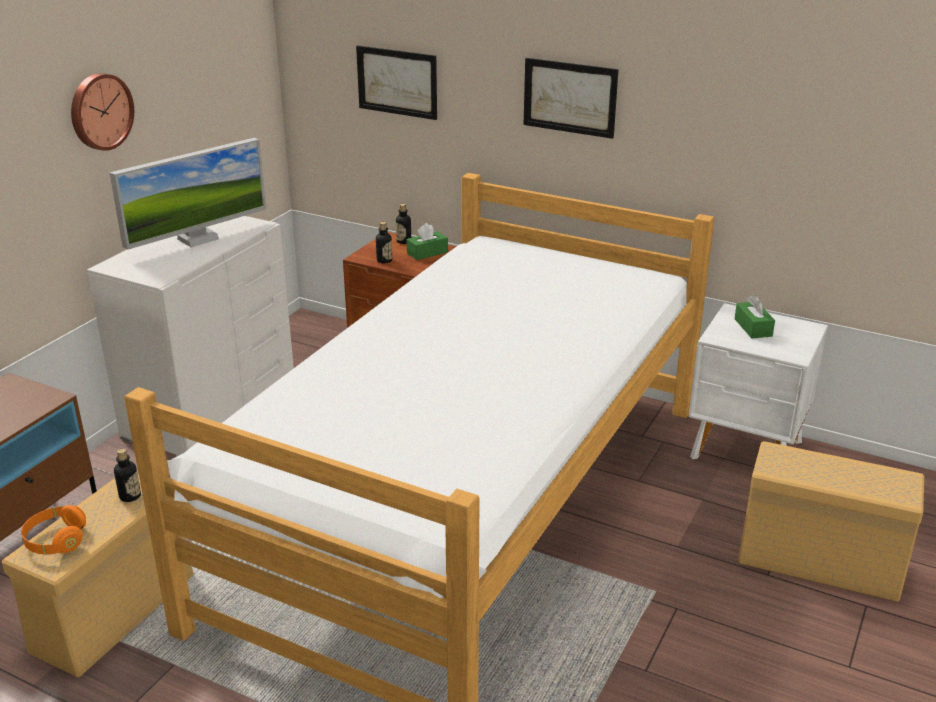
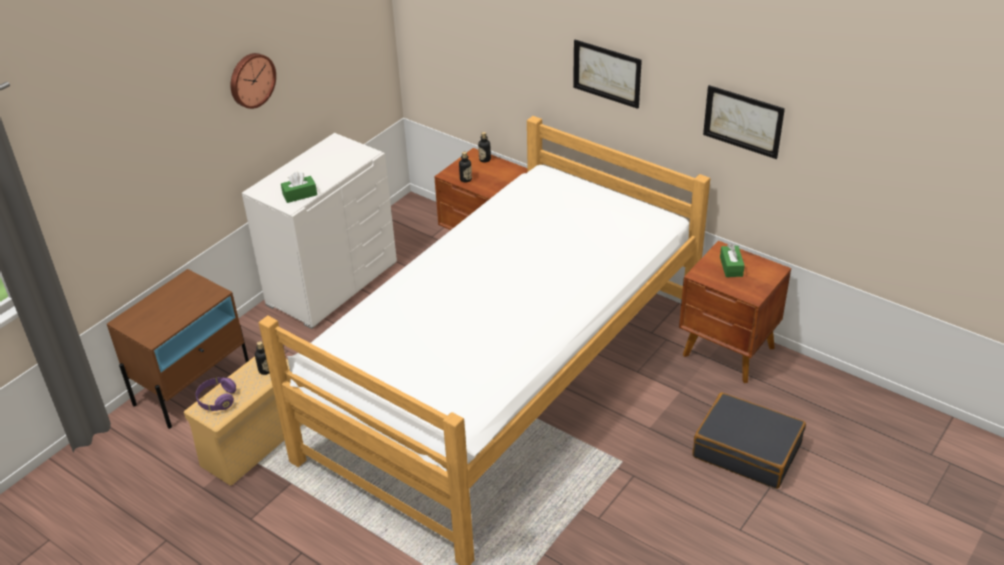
camera: 10 degrees right, 10 degrees up
orange headphones [21,505,86,555] -> purple headphones [196,377,236,411]
monitor [109,138,266,250] -> none
picture [356,45,437,120] -> picture moved to [703,85,785,159]
green tissue box [407,223,448,260] -> green tissue box moved to [281,172,317,203]
white nightstand [689,303,828,459] -> brown nightstand [679,241,791,383]
beige storage box [738,441,924,602] -> black suitcase [692,393,806,489]

